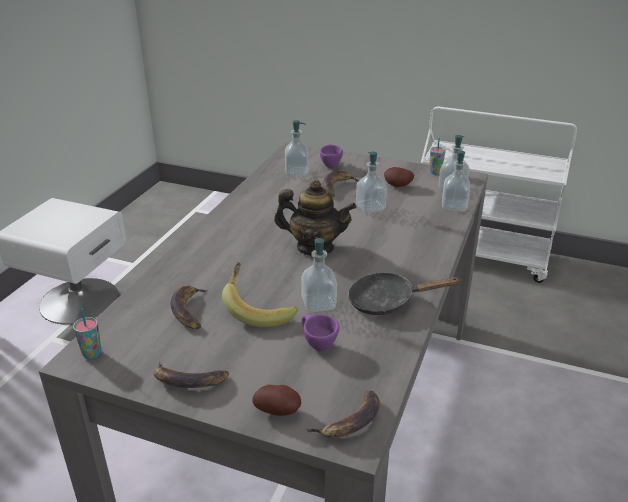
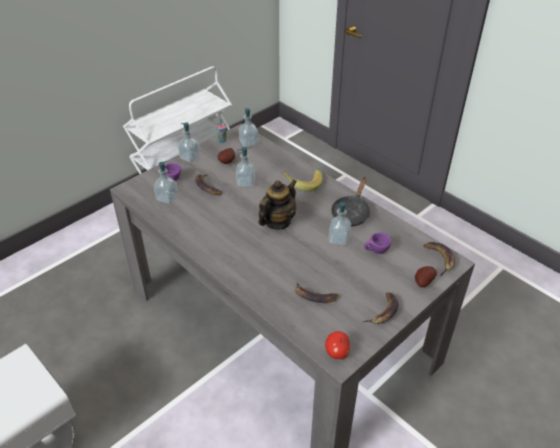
camera: 65 degrees left, 10 degrees up
cup [73,308,102,359] -> apple [325,331,350,359]
banana [222,262,298,327] -> banana moved to [282,170,323,192]
soap dispenser [442,150,470,211] -> soap dispenser moved to [178,123,200,163]

